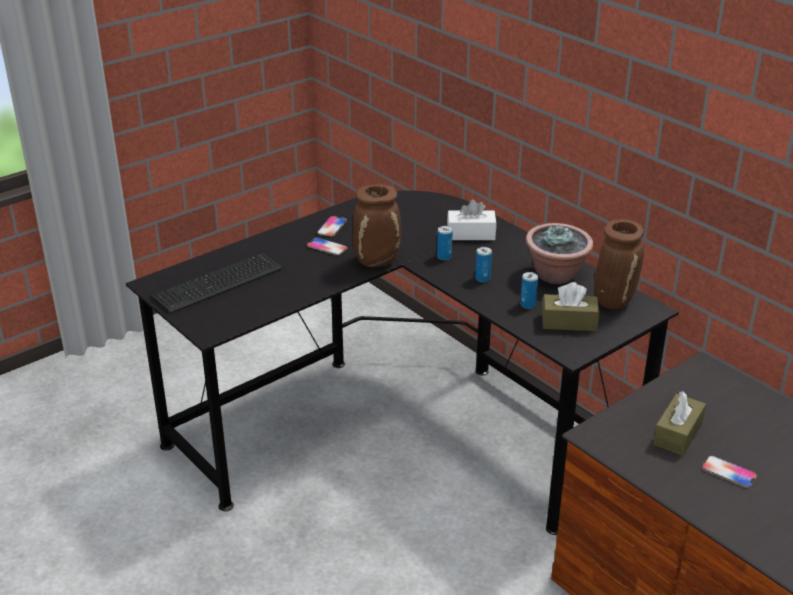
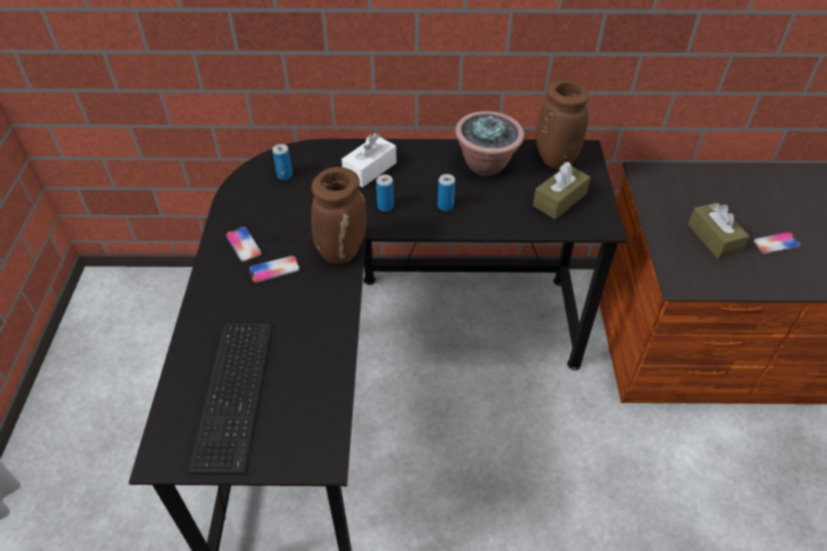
camera: 50 degrees left, 15 degrees up
can [520,272,538,309] -> can moved to [272,144,292,180]

